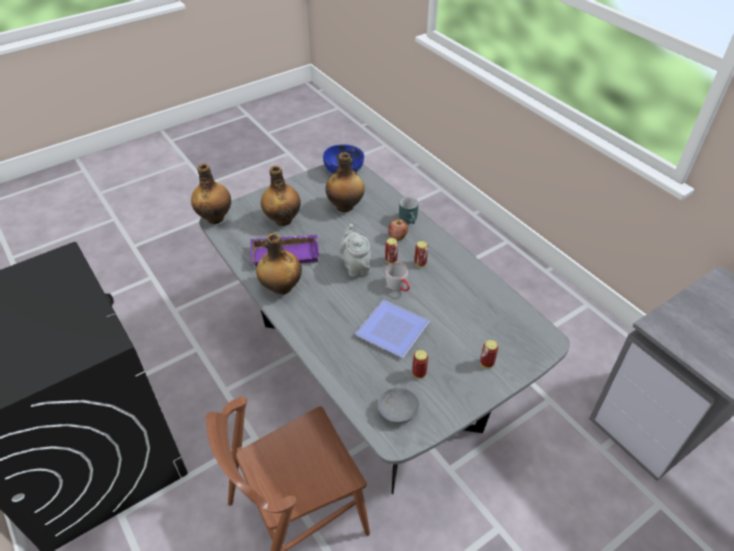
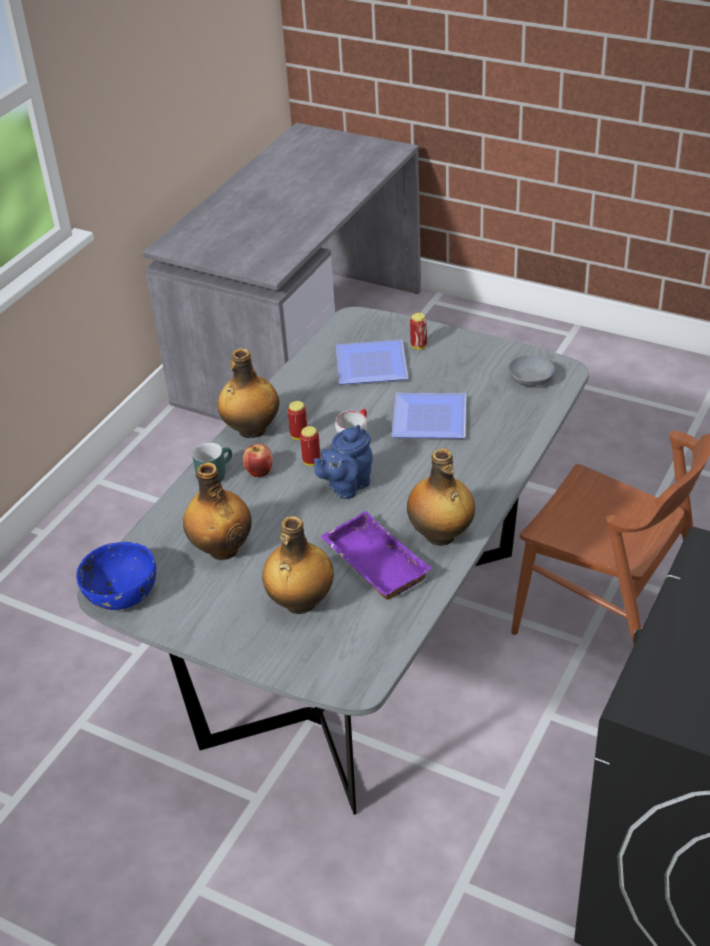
camera: 115 degrees left, 5 degrees down
bottle [191,163,231,224] -> bottle moved to [218,348,279,438]
grey teapot [339,224,371,277] -> blue teapot [314,425,373,499]
can [412,350,428,379] -> none
none -> plate [336,340,408,384]

